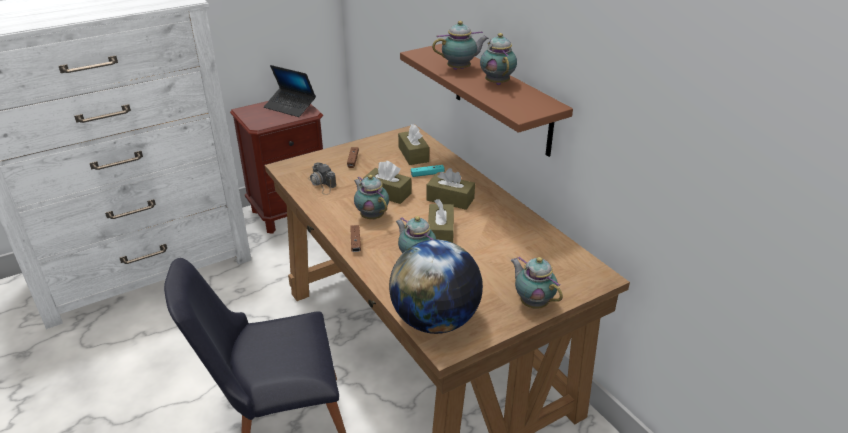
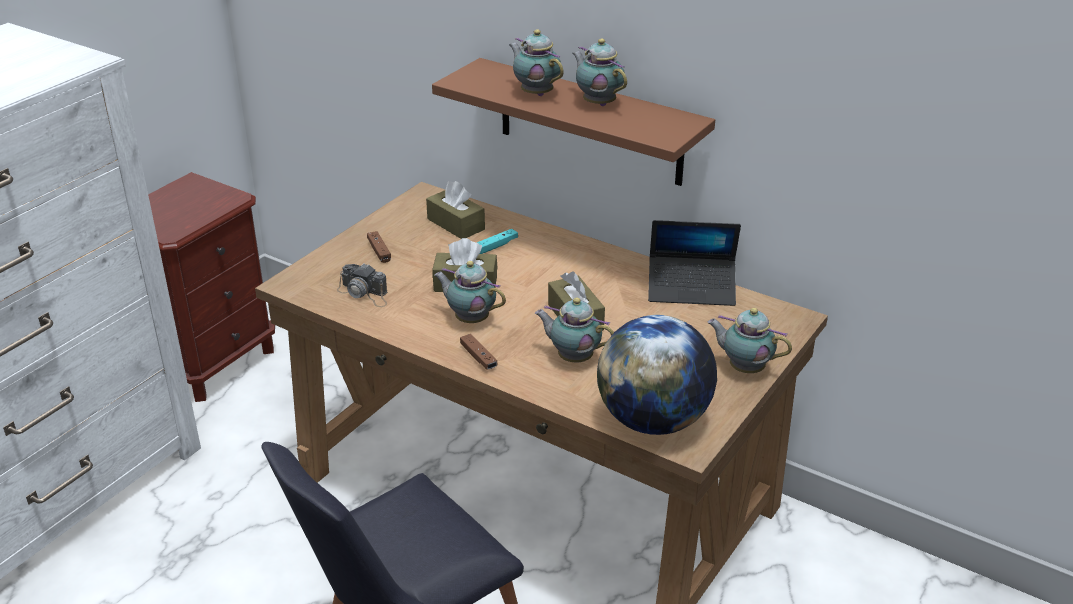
camera: 25 degrees left, 0 degrees up
laptop [264,65,316,117] -> laptop moved to [648,220,741,306]
brown tissue box [426,168,475,210] -> none
teapot [432,21,489,70] -> teapot turned 90 degrees counterclockwise [509,29,564,96]

